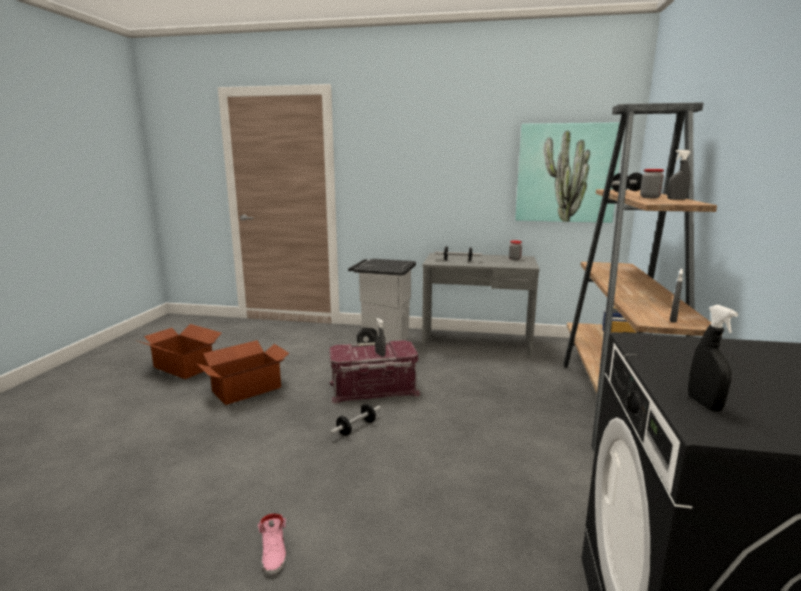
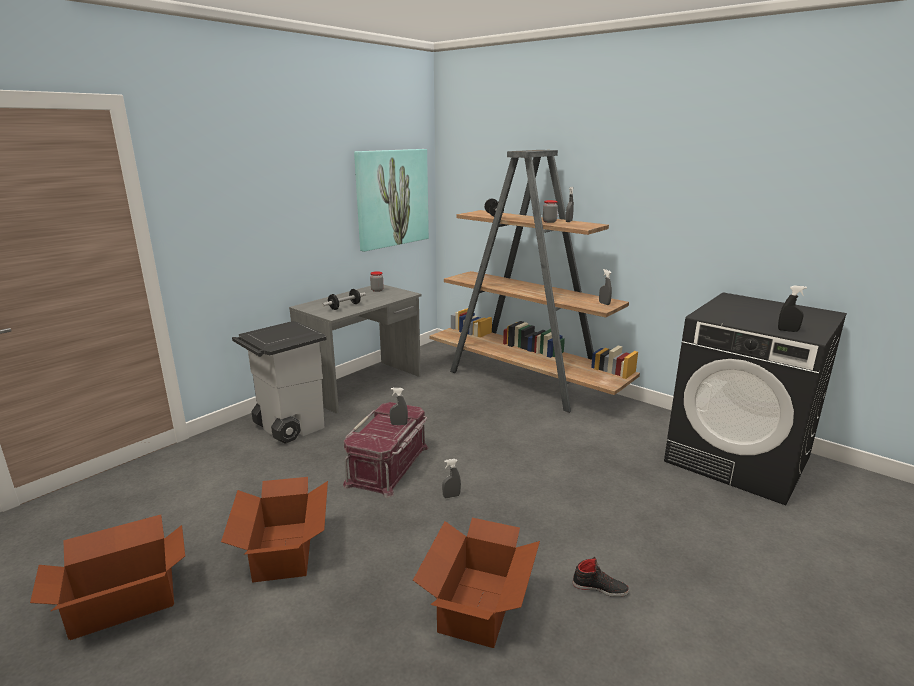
camera: 60 degrees left, 5 degrees up
pink shoe [258,513,286,575] -> black shoe [572,557,629,597]
dumbbell [330,404,381,436] -> grey spray bottle [442,459,461,498]
none -> cardboard box [413,518,540,648]

